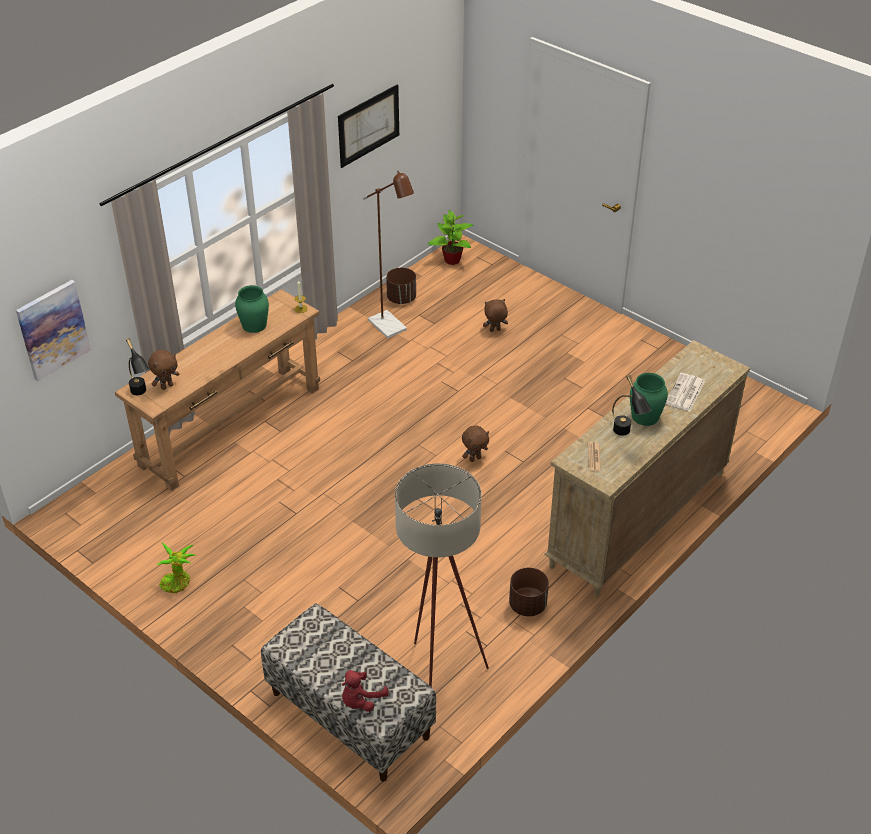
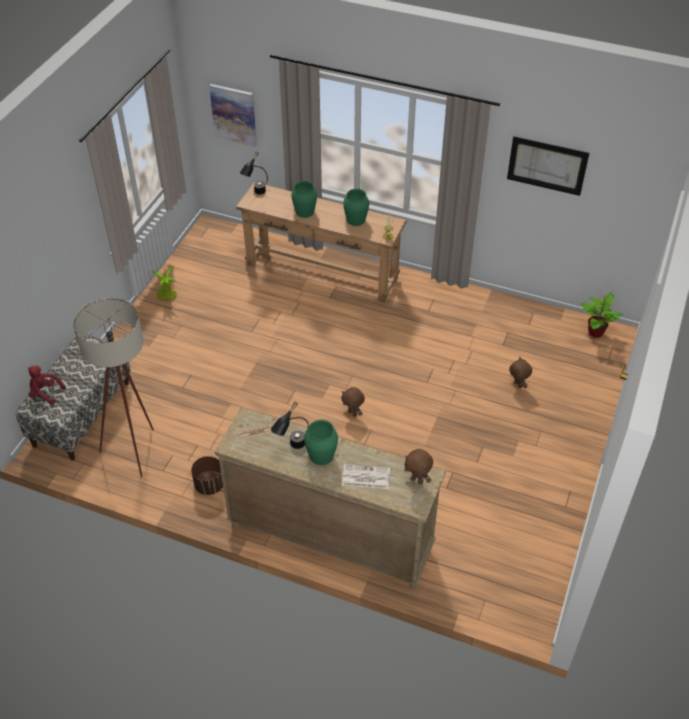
camera: 70 degrees right, 5 degrees up
brown plush toy [148,350,180,390] -> brown plush toy moved to [404,449,433,485]
brown floor lamp [363,171,414,338] -> none
brown planter [386,268,416,304] -> none
none -> green vase [291,181,317,218]

